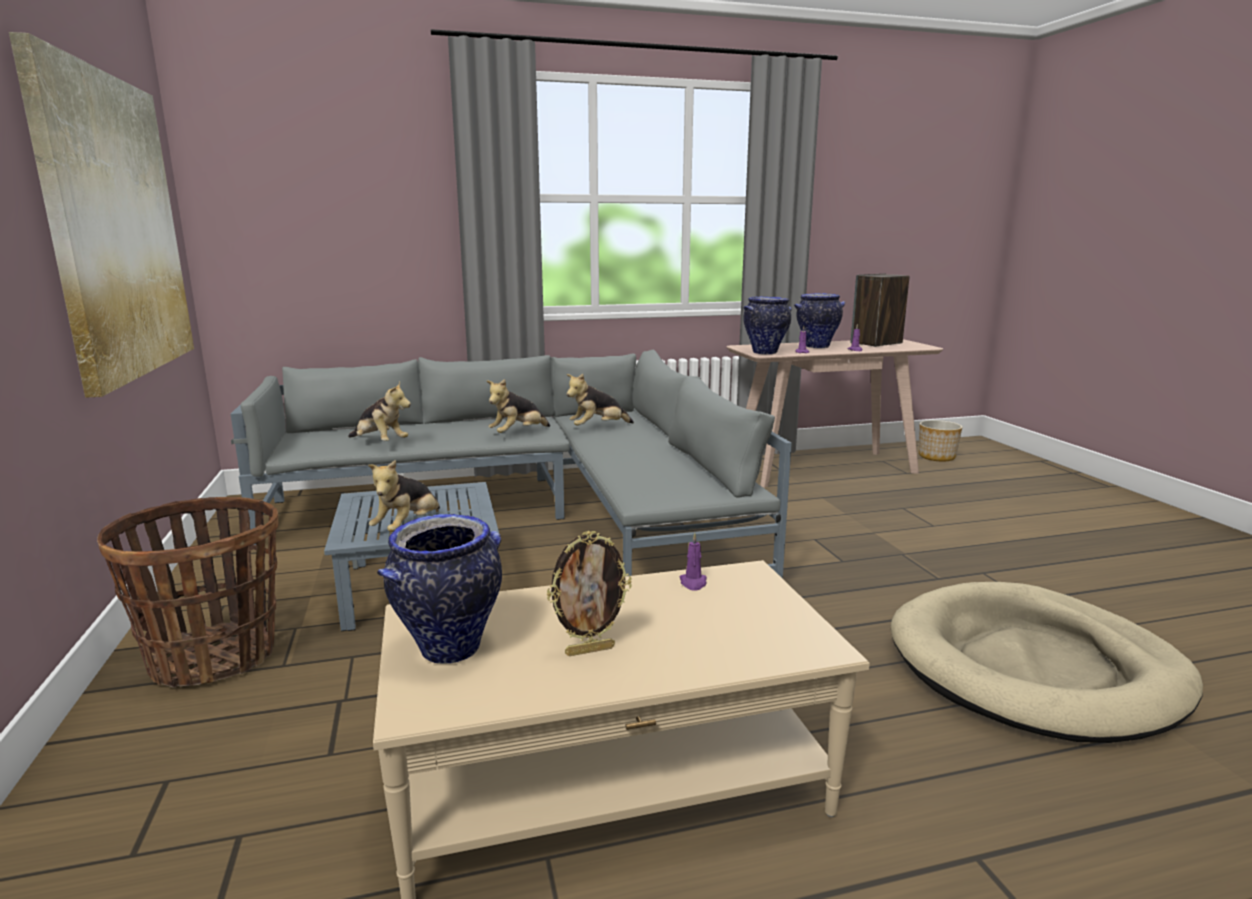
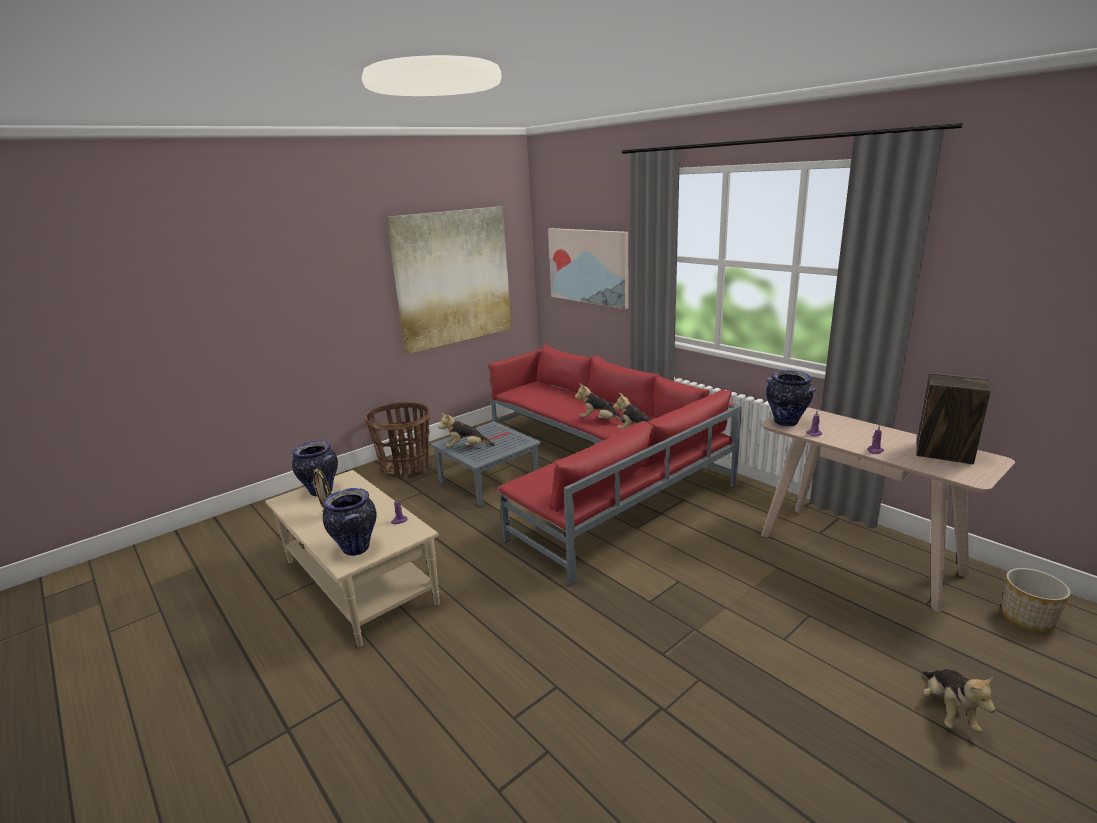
camera: 65 degrees right, 5 degrees up
grey sofa [231,349,792,631] -> red sofa [431,345,742,586]
plush toy [348,382,411,441] -> plush toy moved to [922,669,995,733]
vase [794,293,845,348] -> vase moved to [323,488,377,556]
beige dog bed [891,582,1203,743] -> none
none -> picture [548,228,628,309]

